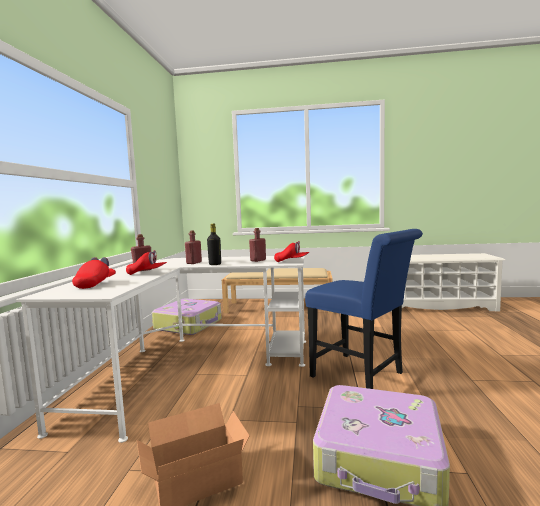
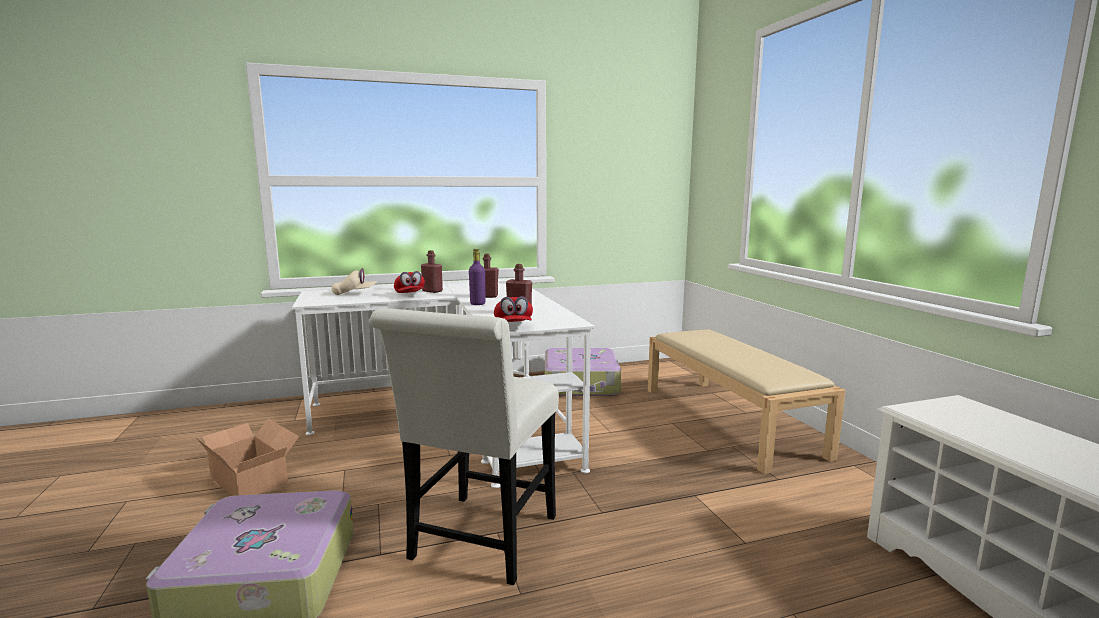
camera: 65 degrees right, 5 degrees up
red cap [72,257,116,289] -> beige cap [332,268,377,295]
black bottle [207,224,221,265] -> purple bottle [469,249,485,305]
blue chair [305,229,423,389] -> white chair [370,308,559,585]

